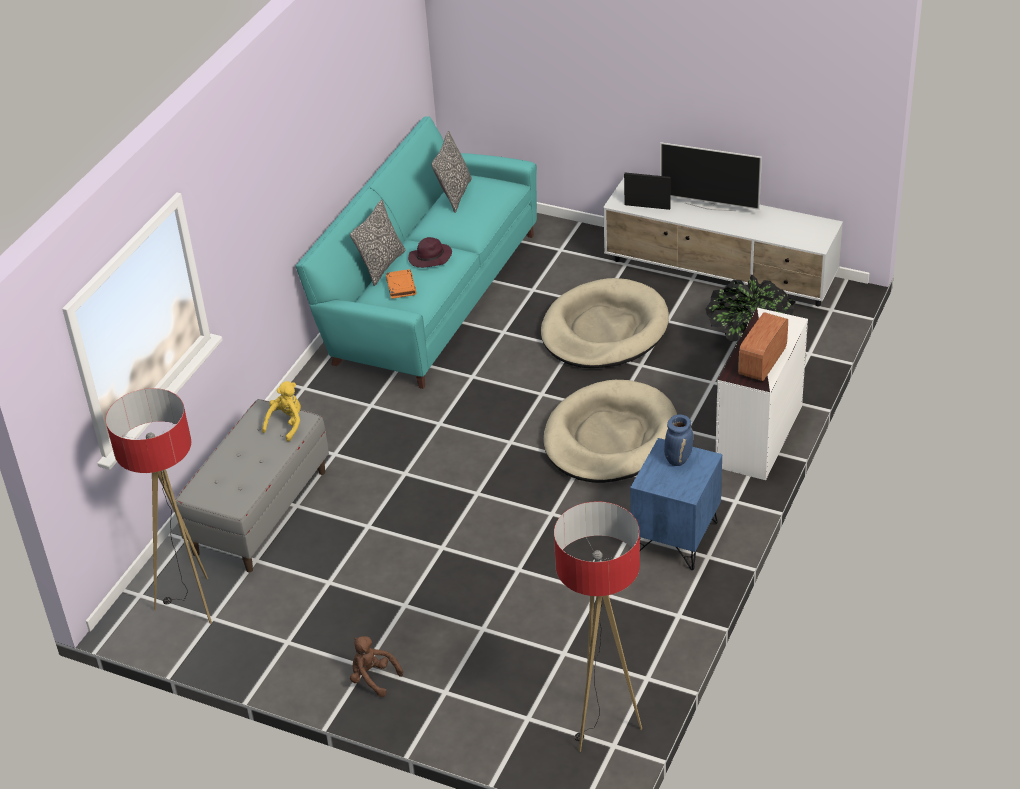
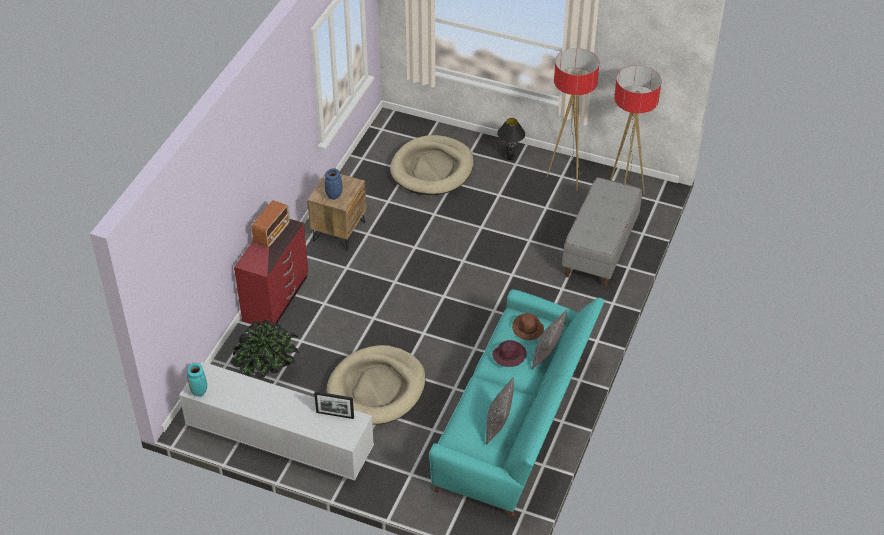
camera: 175 degrees right, 5 degrees up
yellow plush toy [262,381,301,442] -> none
brown plush toy [350,636,403,697] -> black table lamp [497,118,525,160]
orange book [386,269,416,299] -> brown hat [512,313,544,340]
beige dog bed [543,380,677,483] -> beige dog bed moved to [390,135,473,195]
floor lamp [554,501,642,752] -> floor lamp moved to [547,48,599,191]
blue nightstand [630,438,722,570] -> brown nightstand [307,170,366,251]
television [660,142,762,211] -> none
white dresser [715,308,808,480] -> red dresser [234,219,308,325]
none -> turquoise vase [187,363,207,397]

